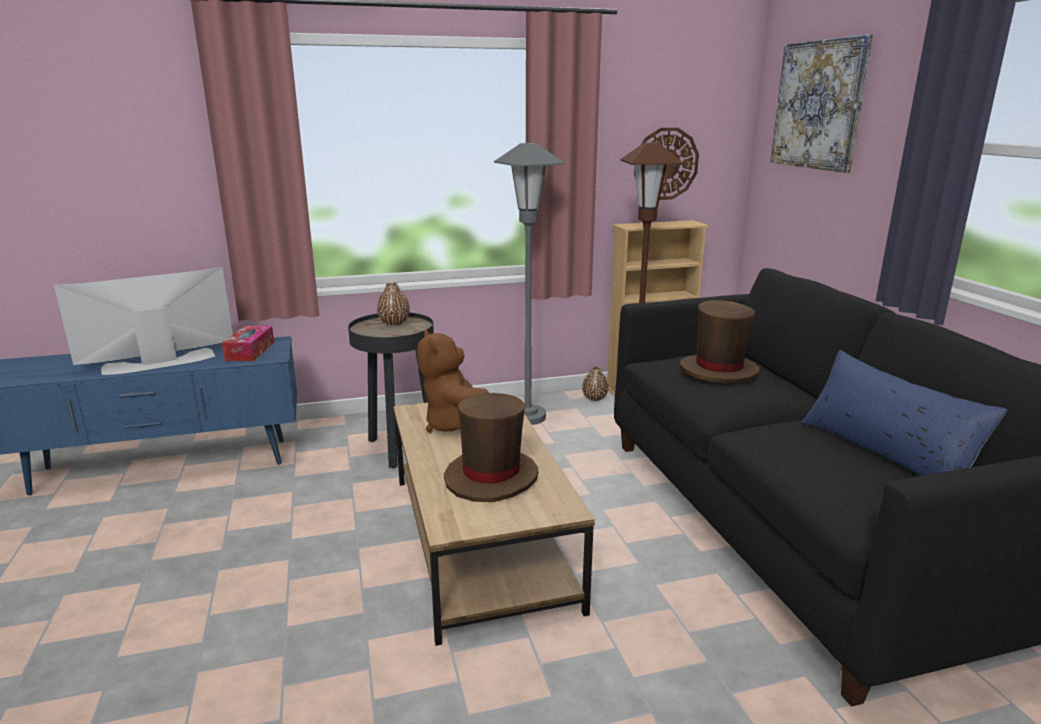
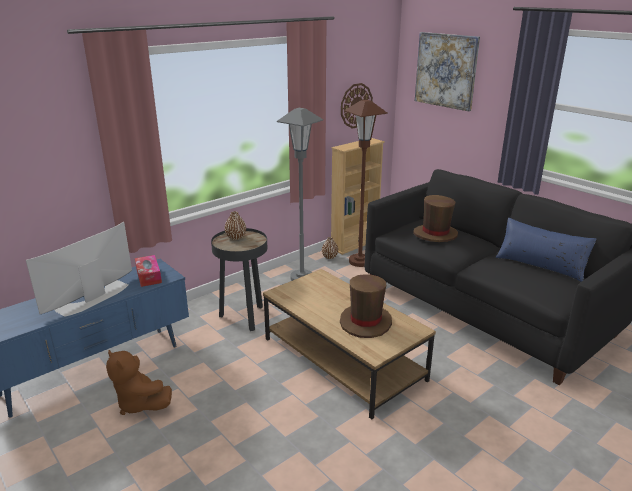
camera: 25 degrees left, 5 degrees up
brown plush toy [417,329,489,433] -> brown plush toy moved to [106,350,172,415]

